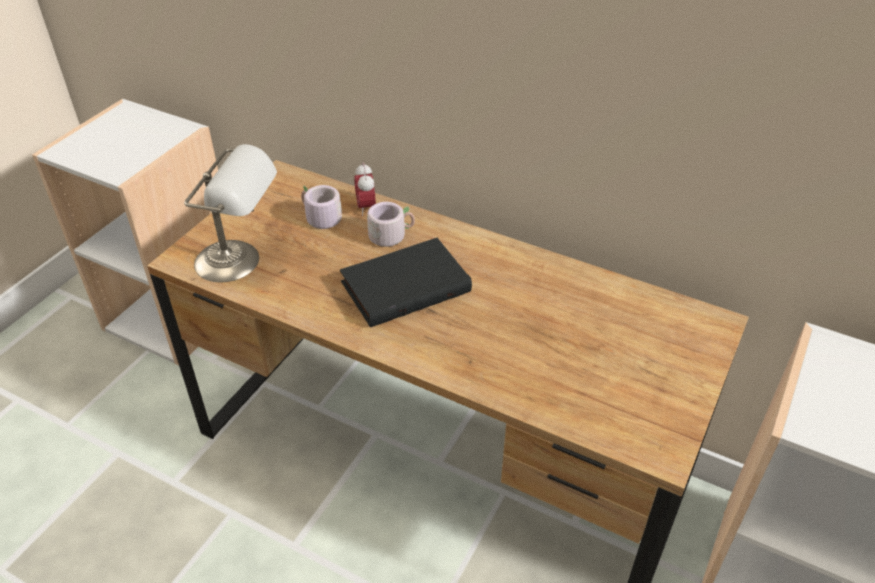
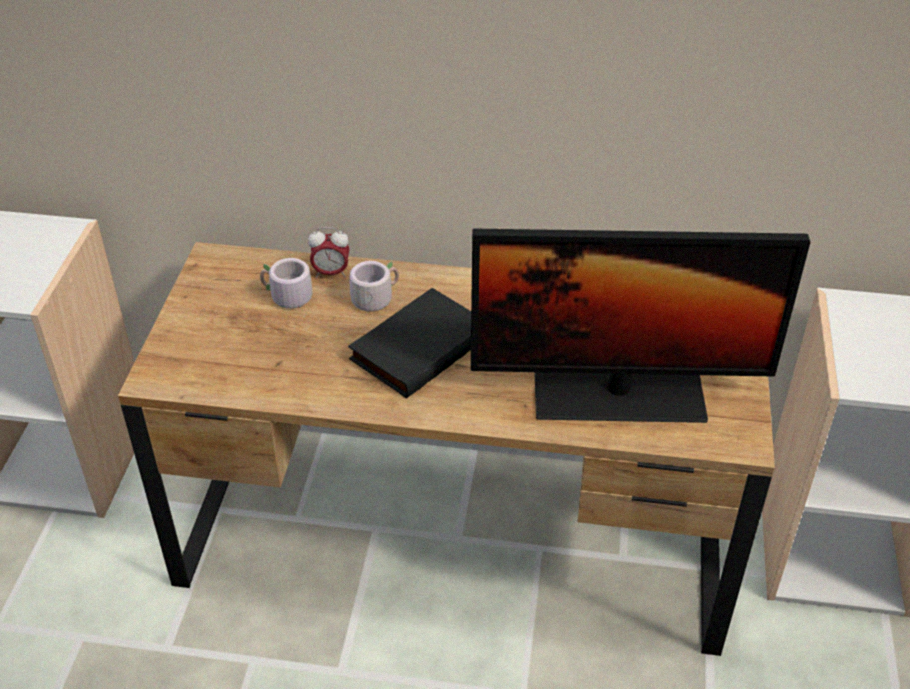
camera: 20 degrees left, 0 degrees up
white table lamp [184,144,277,282] -> none
alarm clock [354,163,376,216] -> alarm clock turned 60 degrees counterclockwise [308,227,349,277]
none -> monitor [471,229,810,423]

